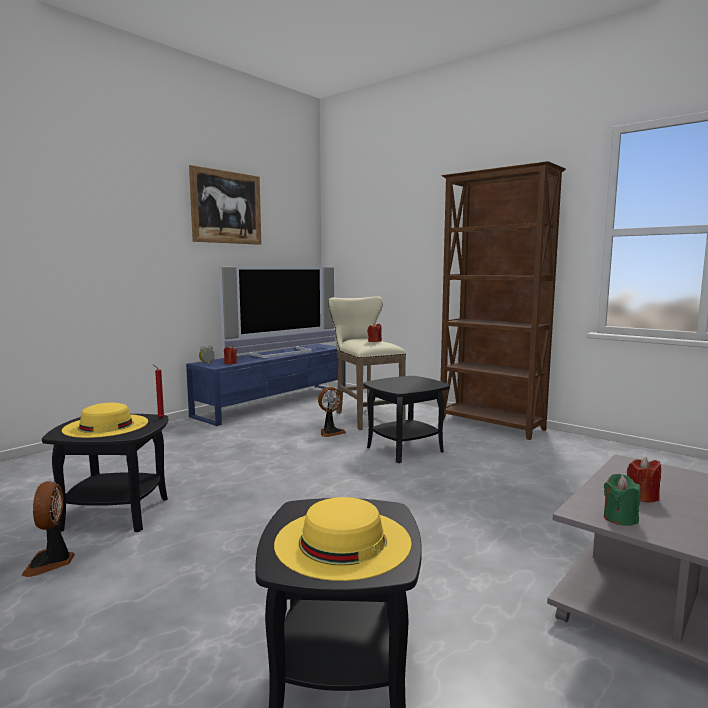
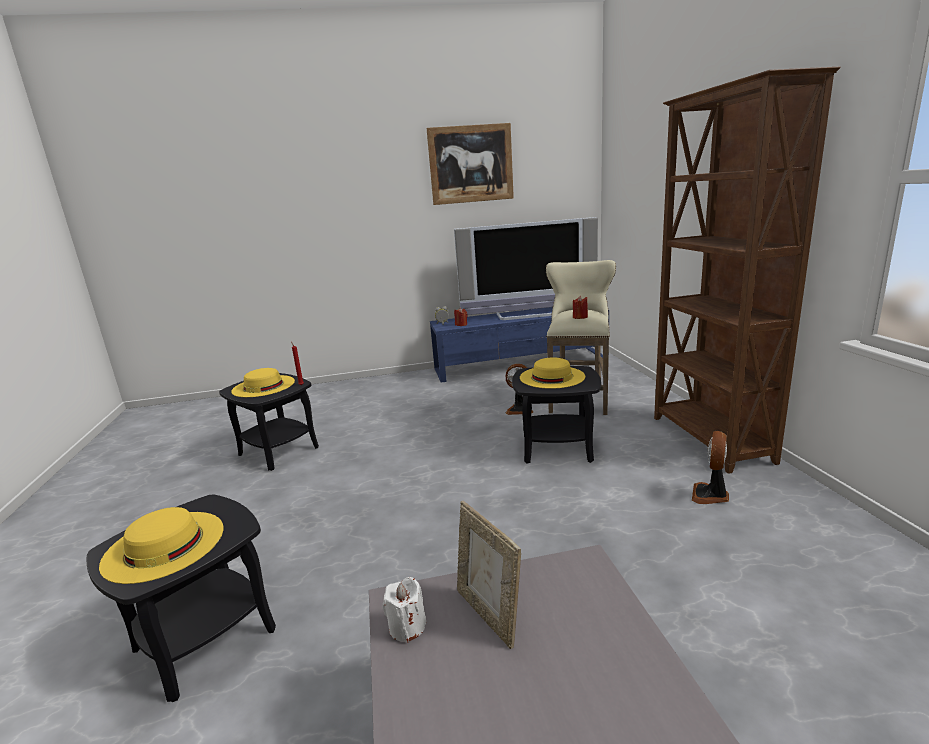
camera: 40 degrees right, 10 degrees up
fan [22,481,75,577] -> fan moved to [692,431,729,504]
green candle [604,474,641,526] -> white candle [383,577,426,643]
red candle [627,457,661,503] -> picture frame [457,501,521,649]
none -> yellow hat [520,357,585,389]

